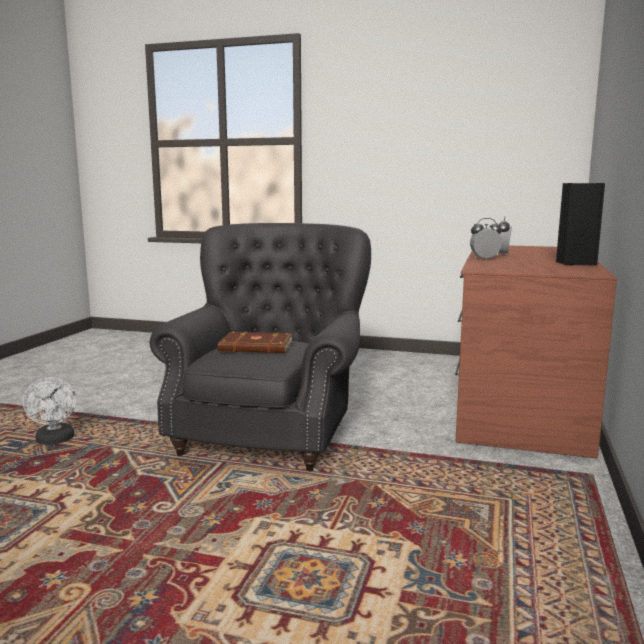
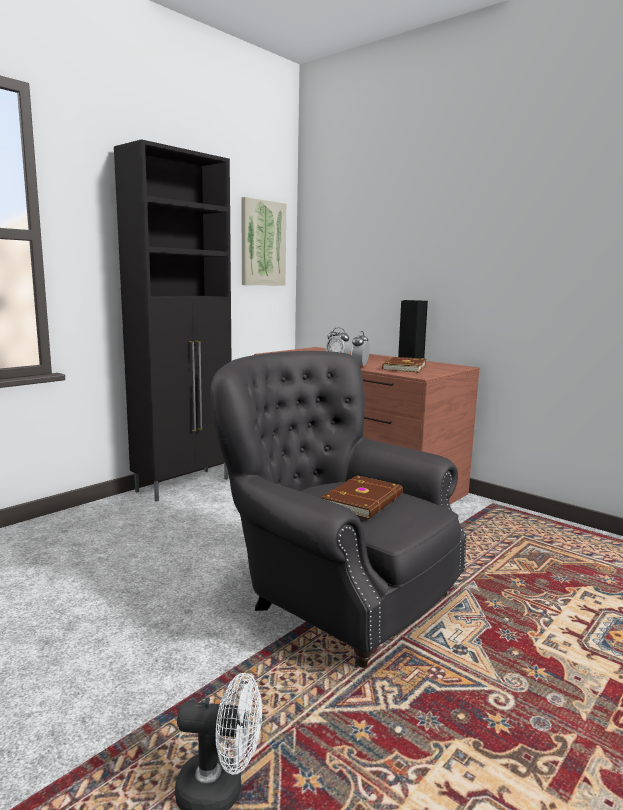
camera: 65 degrees left, 0 degrees up
none -> black cabinet [114,139,231,502]
none -> picture [241,197,286,286]
none -> brown book [382,357,427,373]

